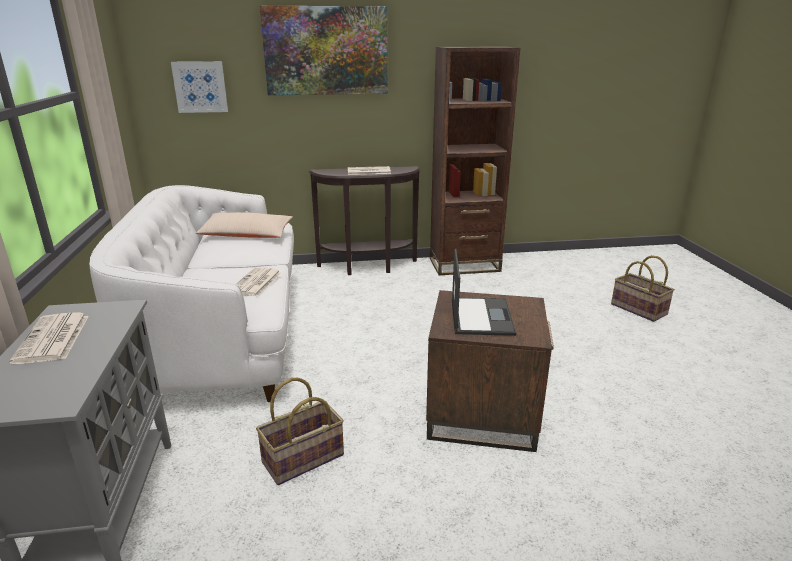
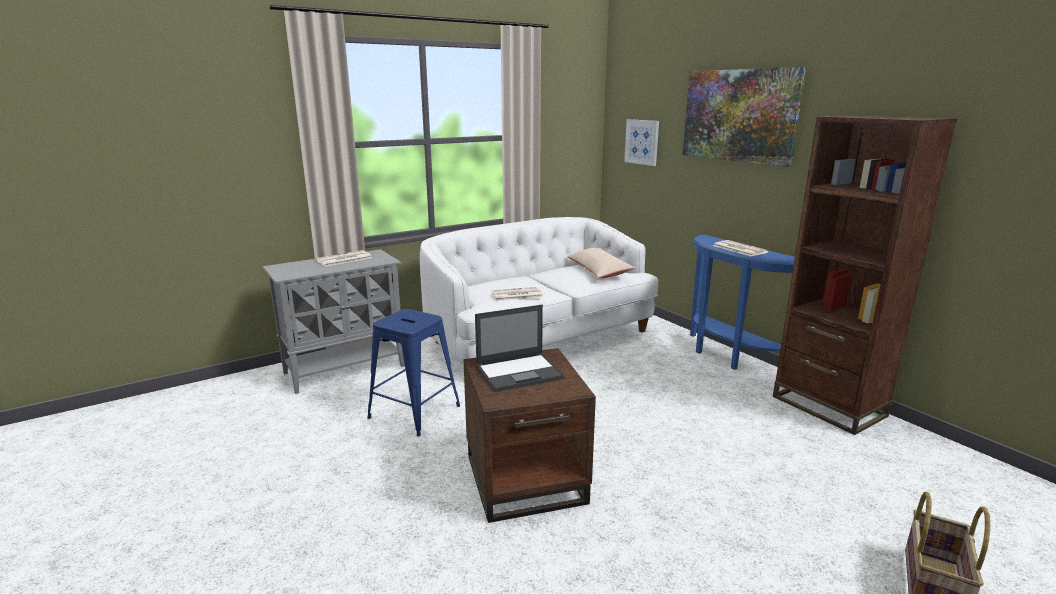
camera: 65 degrees right, 5 degrees down
basket [256,378,344,485] -> blue stool [367,309,460,436]
brown console table [309,166,420,275] -> blue console table [690,234,795,370]

